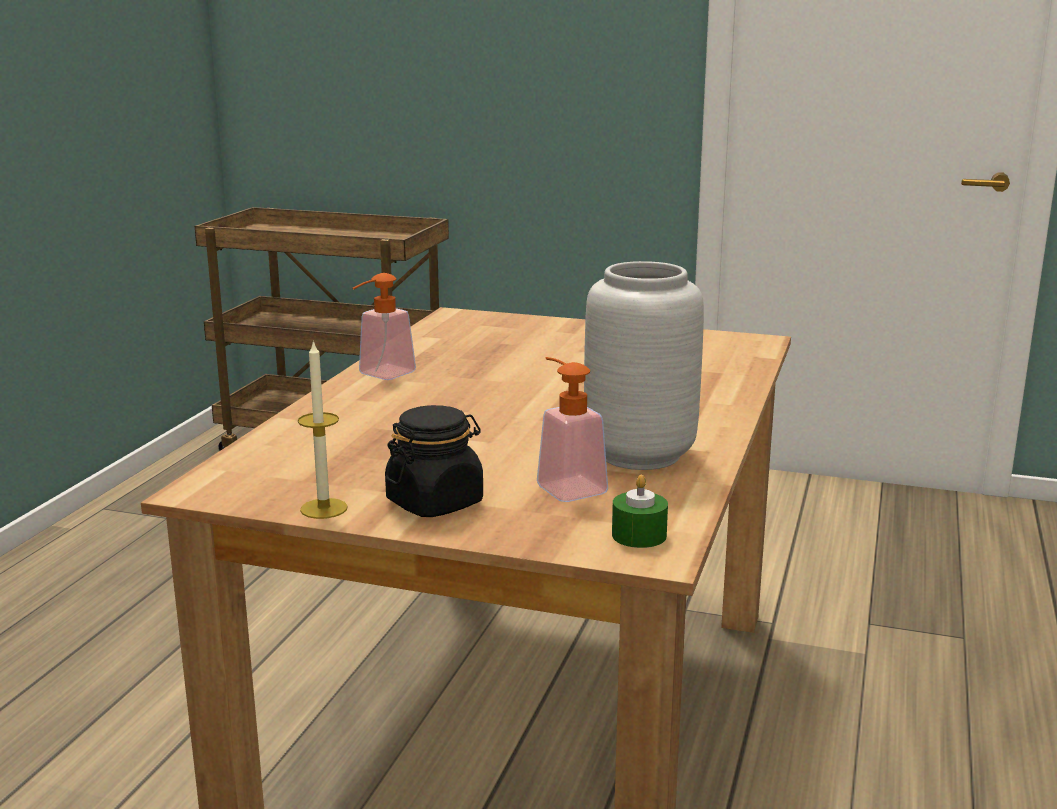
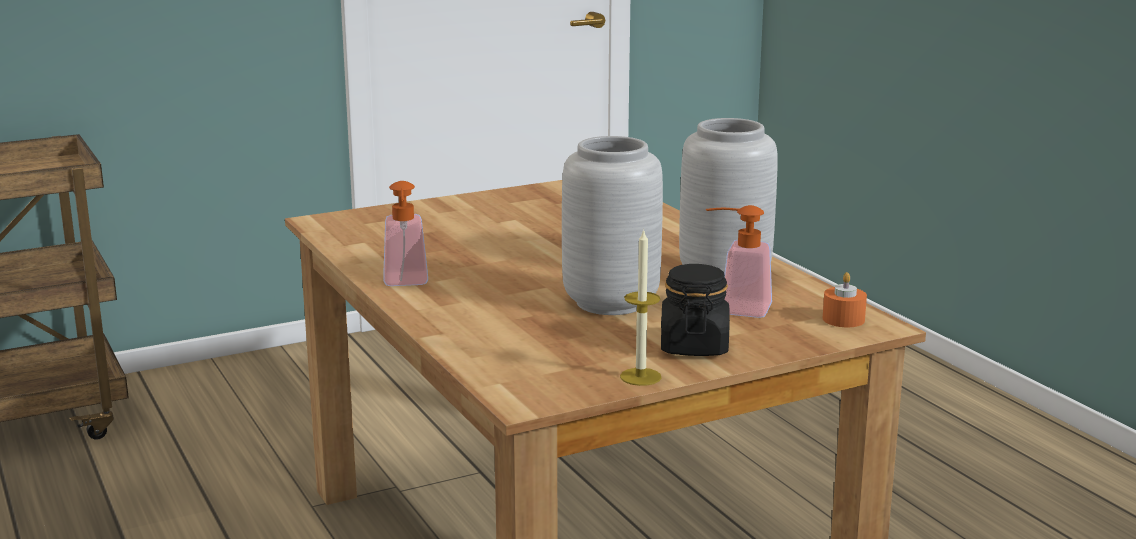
camera: 45 degrees left, 0 degrees up
green candle [612,475,668,548] -> orange candle [823,272,867,327]
none -> grey vase [562,136,663,315]

